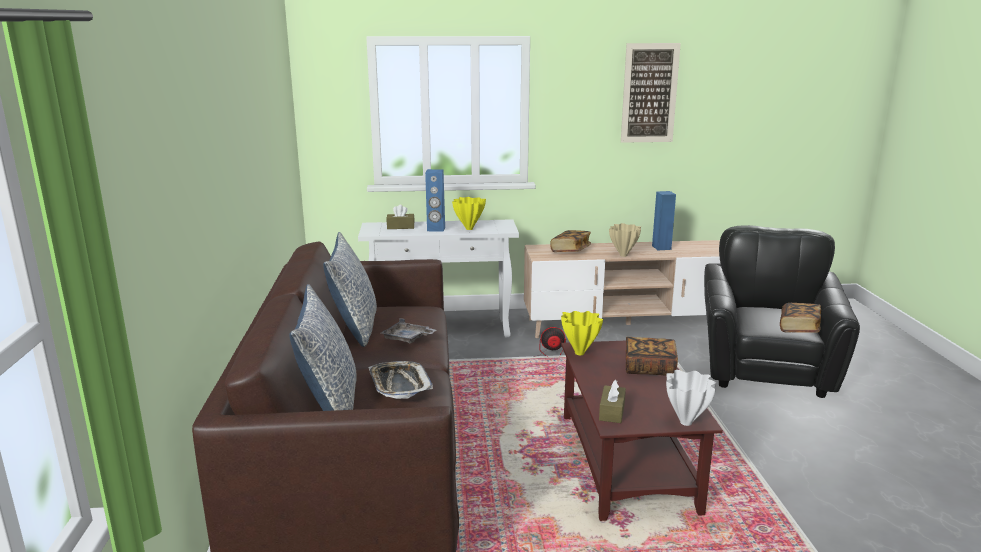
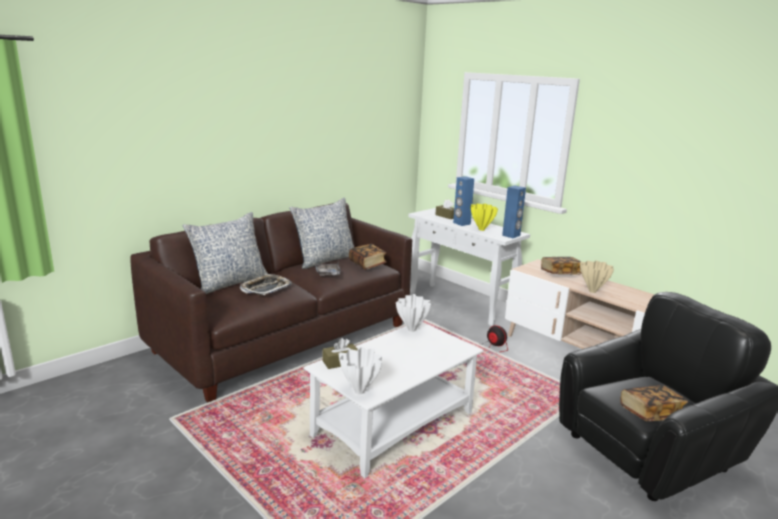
camera: 50 degrees right, 0 degrees up
yellow vase [561,311,603,355] -> white vase [396,294,431,332]
brown coffee table [561,341,723,521] -> white coffee table [304,322,483,478]
picture [621,43,681,143] -> none
book [626,337,678,376] -> book moved to [349,244,387,270]
blue speaker [652,191,676,250] -> blue speaker moved to [502,185,526,238]

